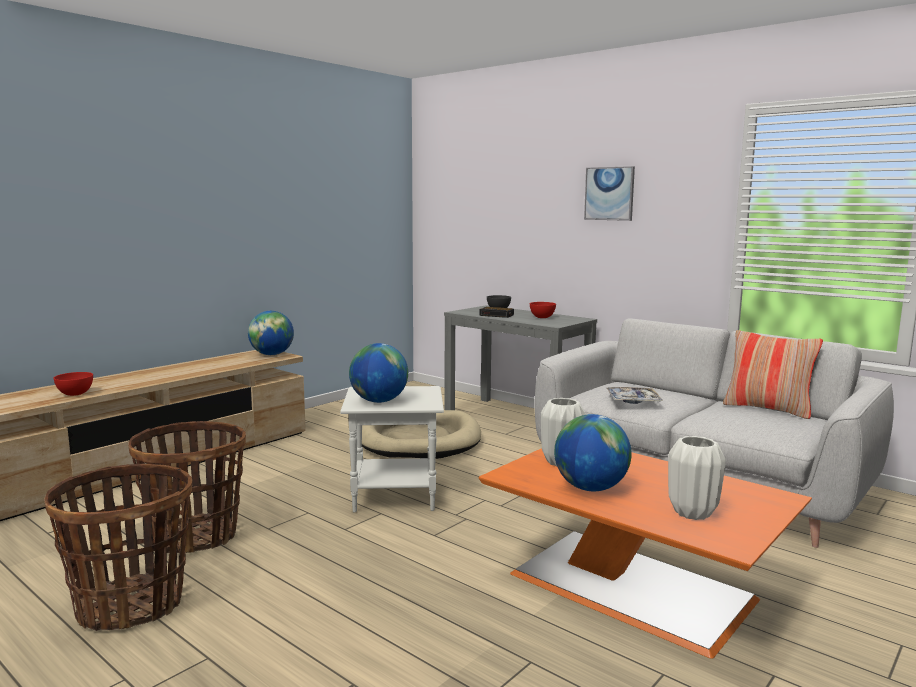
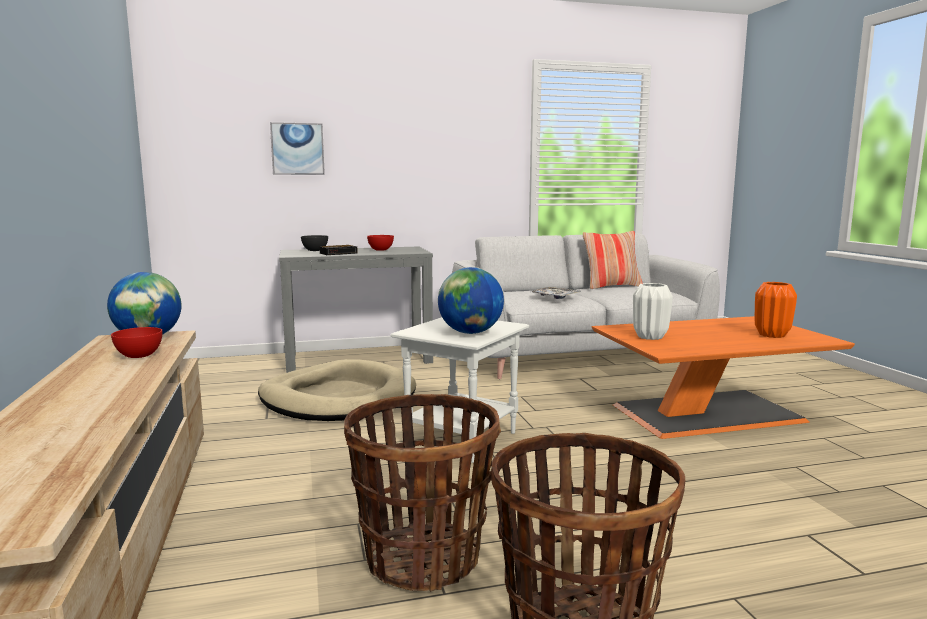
camera: 55 degrees left, 0 degrees up
red bowl [54,372,93,396] -> red bowl moved to [111,327,162,358]
globe [554,414,632,491] -> none
picture [584,166,635,221] -> picture moved to [270,122,325,175]
white vase [668,436,726,520] -> orange vase [755,282,797,338]

